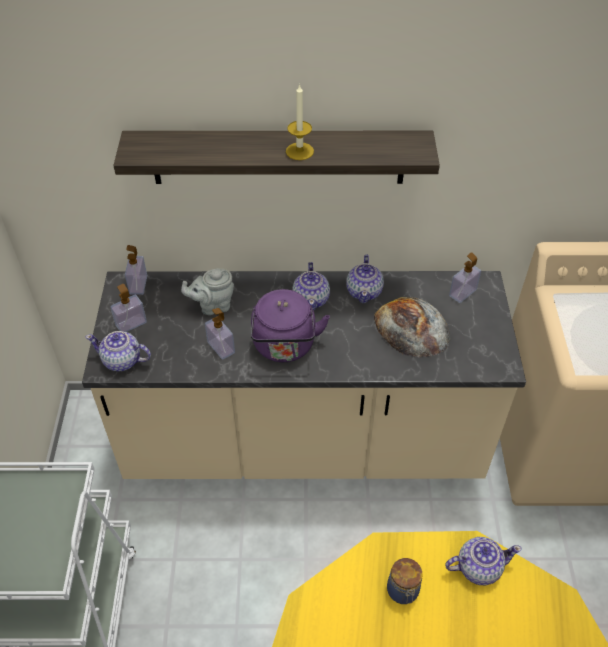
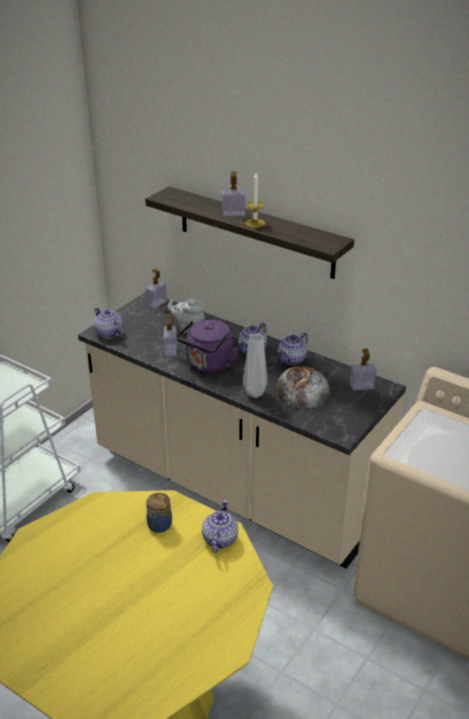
camera: 35 degrees right, 15 degrees down
soap dispenser [110,284,147,332] -> soap dispenser moved to [222,172,245,216]
teapot [445,537,522,586] -> teapot turned 105 degrees counterclockwise [202,500,238,553]
none -> grey vase [243,334,267,398]

